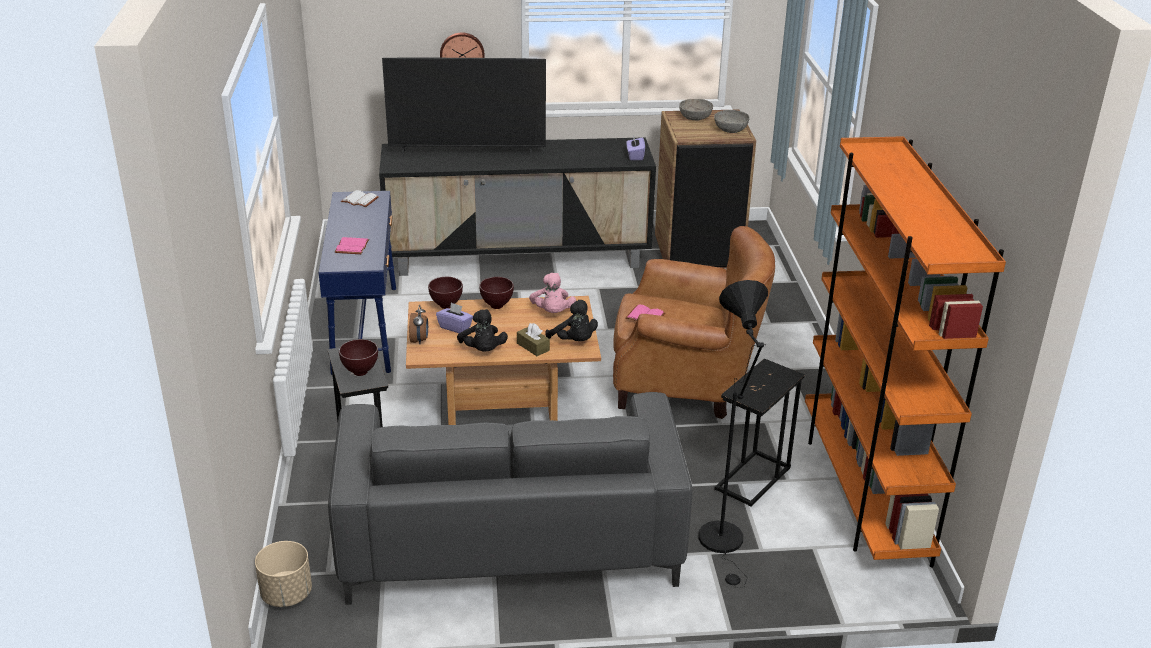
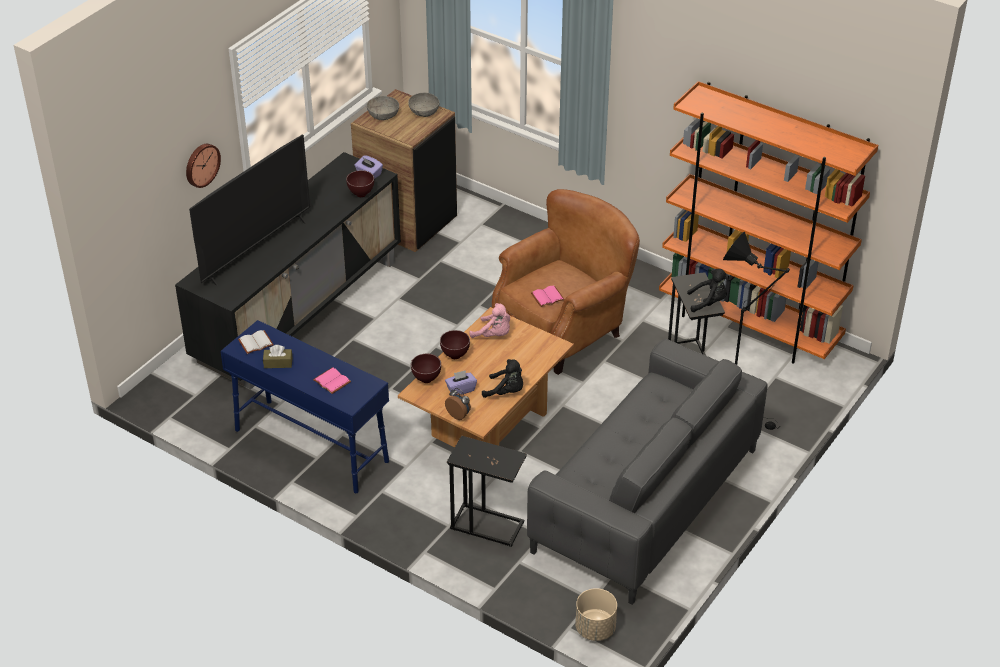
camera: 50 degrees left, 10 degrees up
brown bowl [339,339,378,376] -> brown bowl moved to [346,170,374,197]
brown tissue box [517,323,550,356] -> brown tissue box moved to [263,345,292,368]
black plush toy [545,300,598,341] -> black plush toy moved to [687,269,729,312]

